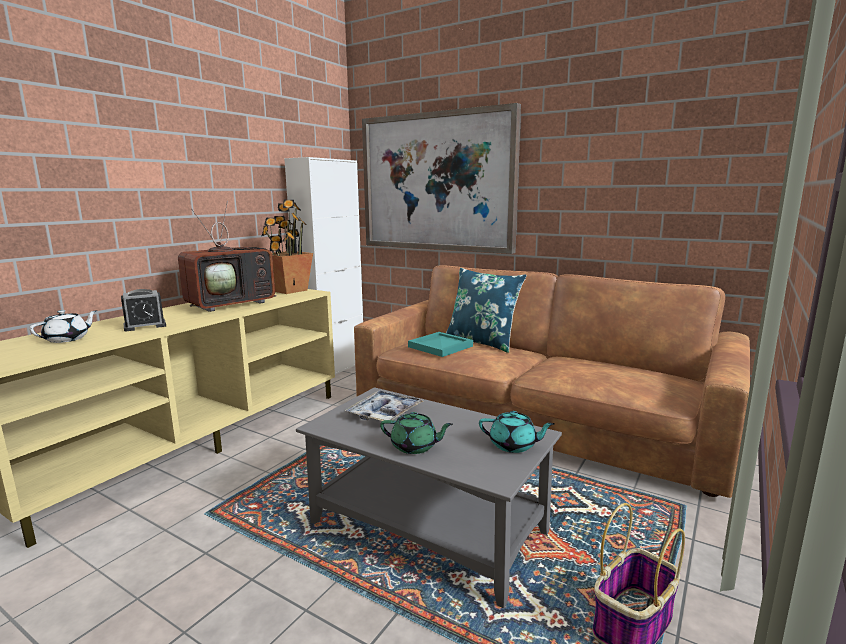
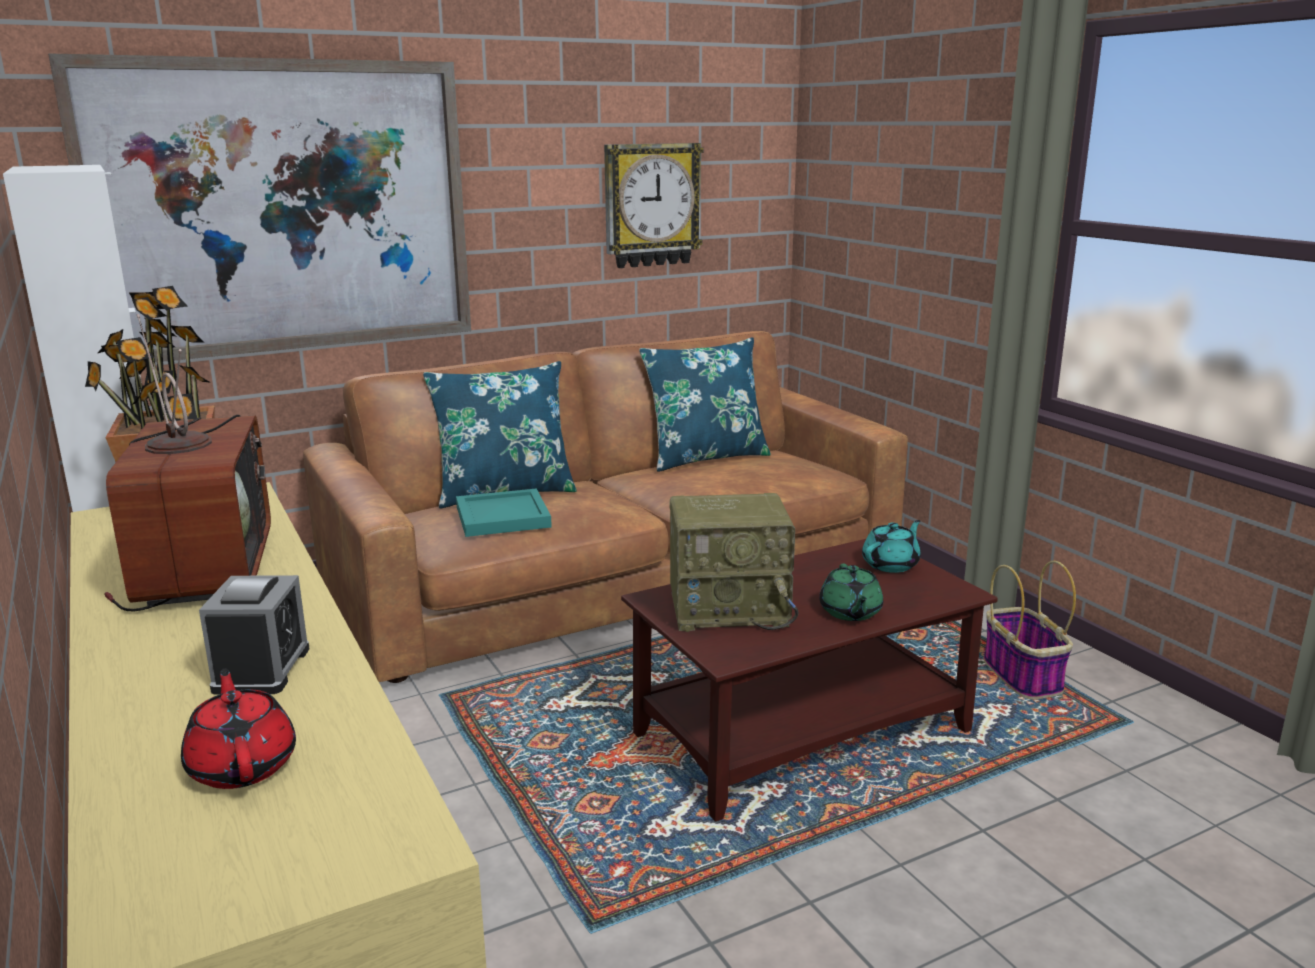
camera: 60 degrees left, 5 degrees up
white teapot [29,310,98,343] -> red teapot [181,669,296,789]
grey coffee table [296,387,562,608] -> brown coffee table [621,539,998,822]
tray [344,390,423,421] -> radio [669,493,798,632]
green teapot [380,412,453,454] -> green teapot turned 135 degrees clockwise [819,564,883,621]
none -> wall clock [604,143,703,268]
none -> blue pillow [639,337,771,472]

